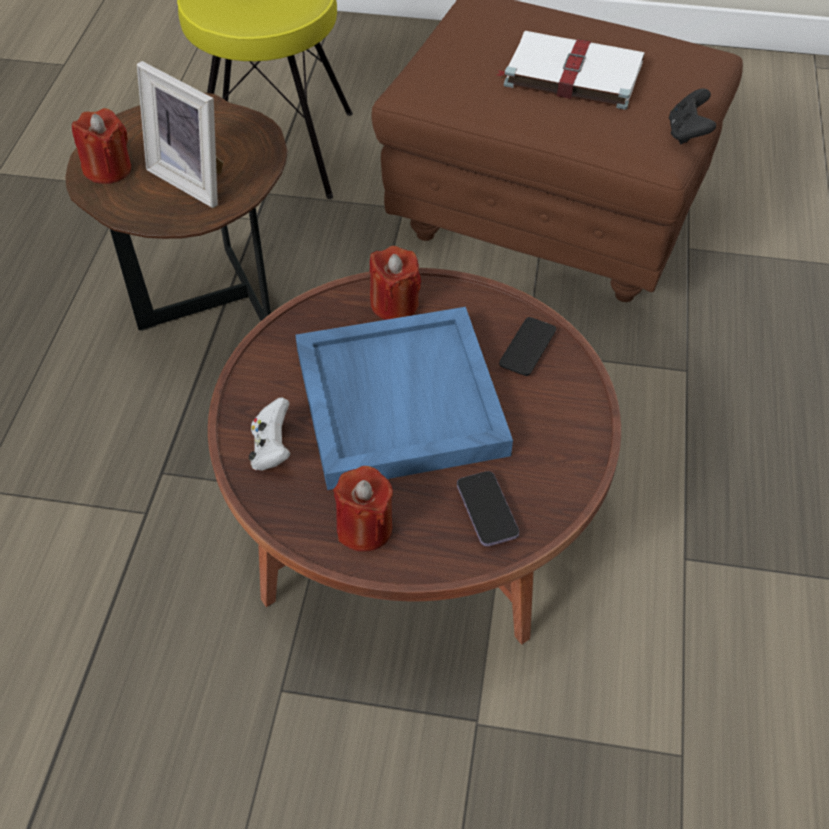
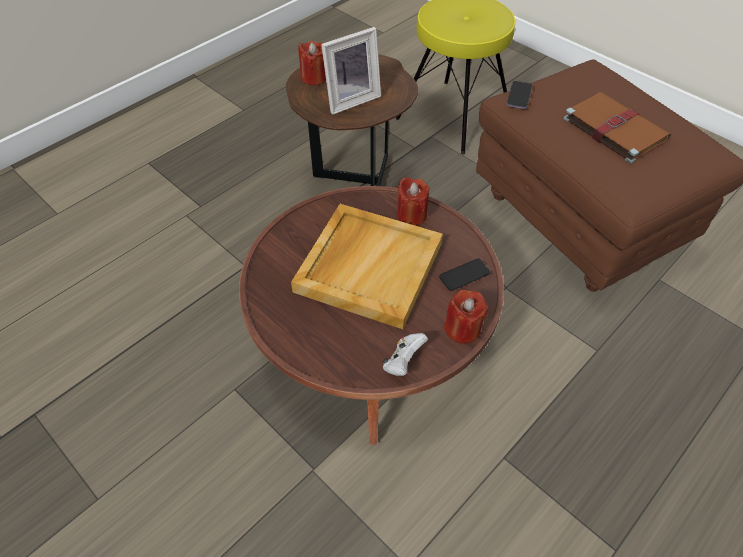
camera: 35 degrees right, 0 degrees up
picture frame [137,61,224,208] -> picture frame turned 105 degrees counterclockwise [321,27,381,115]
white game controller [249,397,290,471] -> white game controller moved to [383,333,428,376]
blue tray [295,307,513,490] -> beige tray [291,204,443,329]
red candle [333,466,393,552] -> red candle moved to [444,290,488,344]
phone [457,471,519,546] -> phone moved to [507,81,533,109]
white book [497,31,645,110] -> brown book [563,92,671,163]
black game controller [669,88,716,144] -> none

